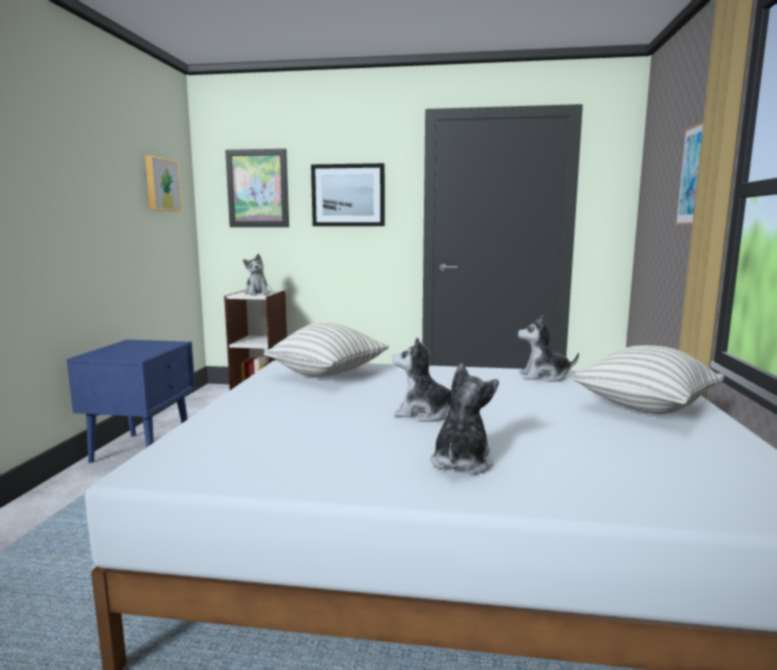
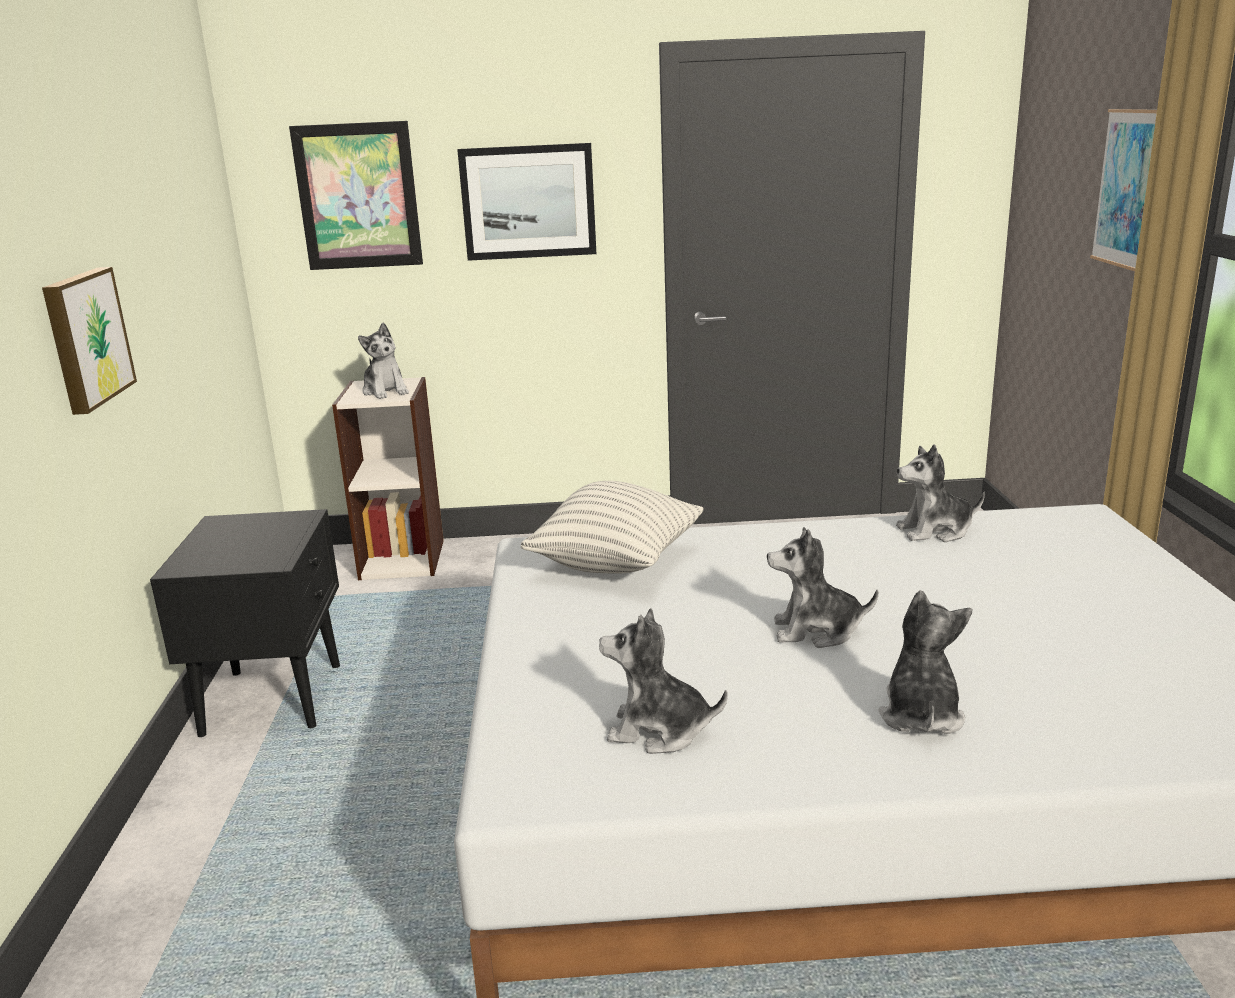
camera: 10 degrees left, 10 degrees up
blue nightstand [67,340,195,463] -> black nightstand [150,509,340,737]
picture [145,156,182,211] -> picture moved to [42,267,137,415]
pillow [571,345,724,414] -> none
none -> plush toy [599,608,728,754]

